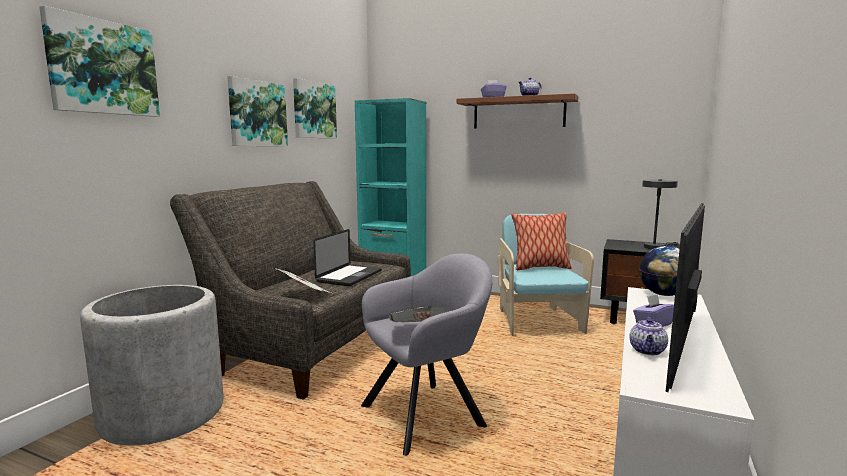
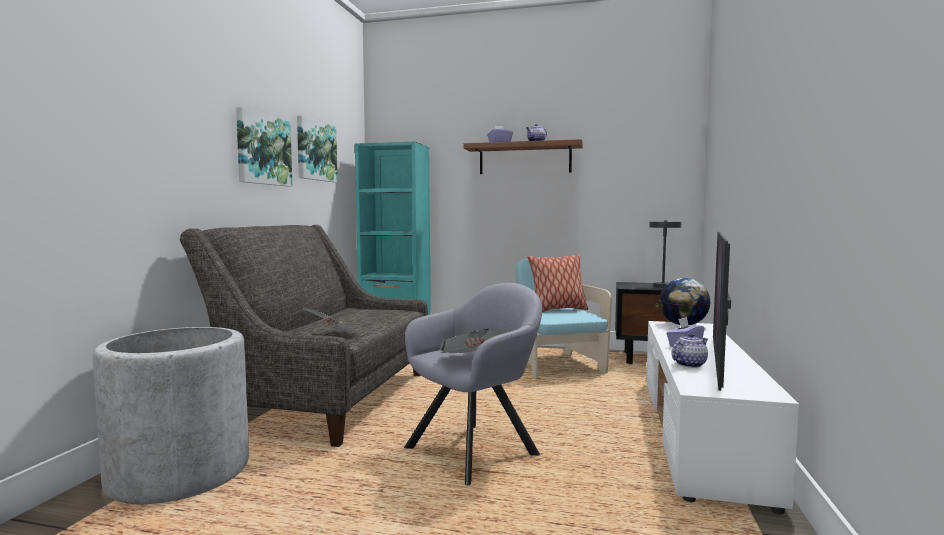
camera: 10 degrees left, 5 degrees down
picture [39,6,160,117] -> none
laptop [313,229,382,286] -> none
teapot [630,317,668,355] -> teapot turned 135 degrees counterclockwise [671,333,708,368]

